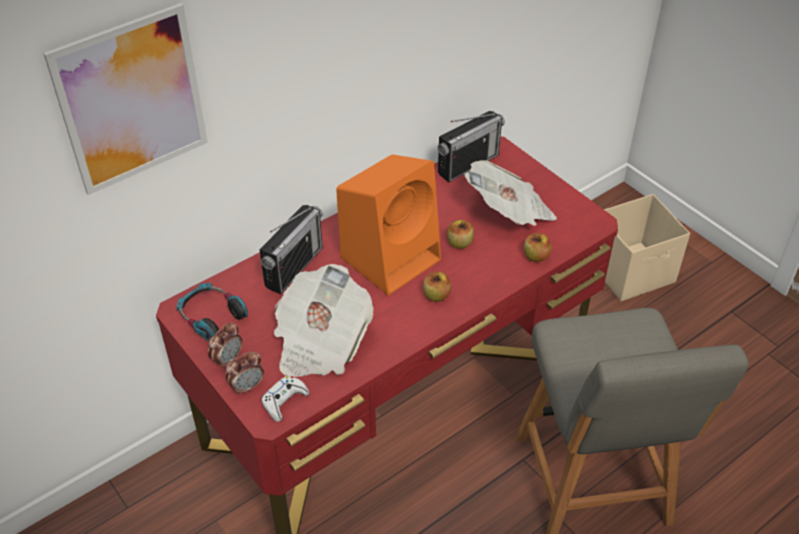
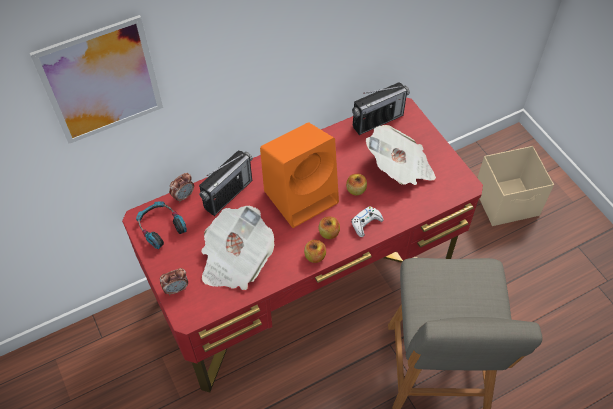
camera: 10 degrees right, 10 degrees up
alarm clock [208,322,242,369] -> alarm clock moved to [169,173,194,203]
white game controller [261,376,309,422] -> white game controller moved to [351,206,383,237]
apple [524,233,551,262] -> apple moved to [304,240,326,263]

